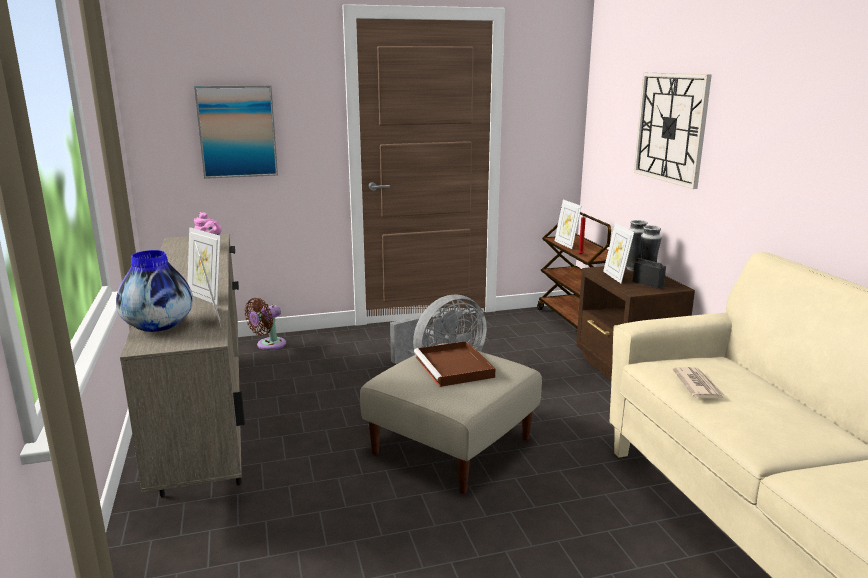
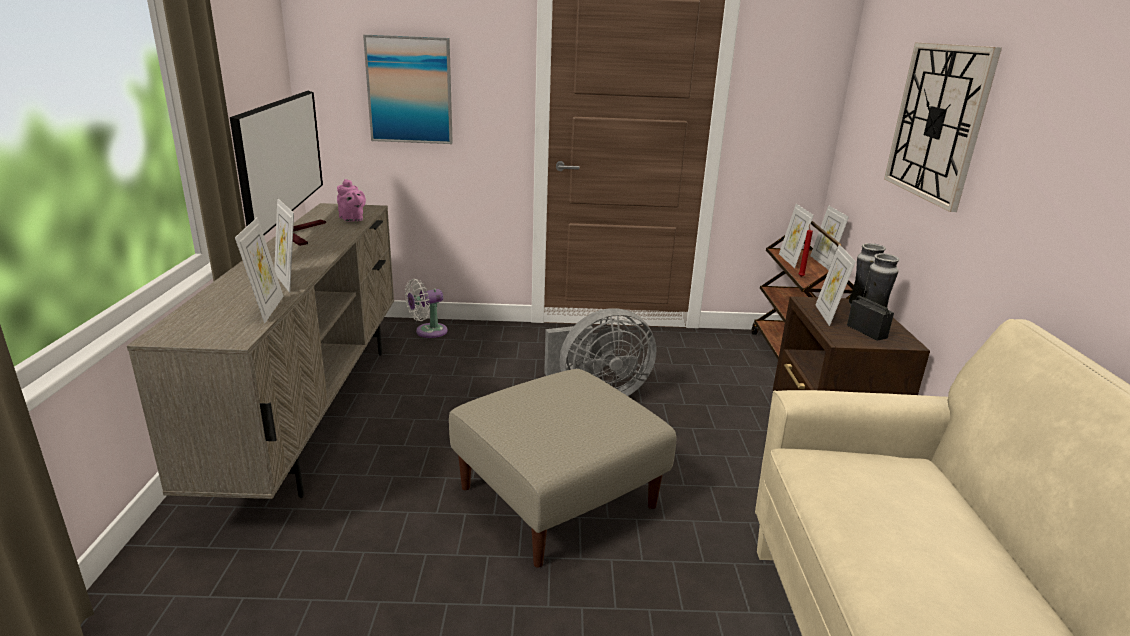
camera: 15 degrees right, 5 degrees up
vase [116,250,193,332] -> none
brown fan [245,298,286,350] -> white fan [405,279,448,338]
brown tray [414,341,496,387] -> none
newspaper [672,367,726,398] -> none
none -> television [230,90,326,246]
none -> picture frame [810,205,849,270]

